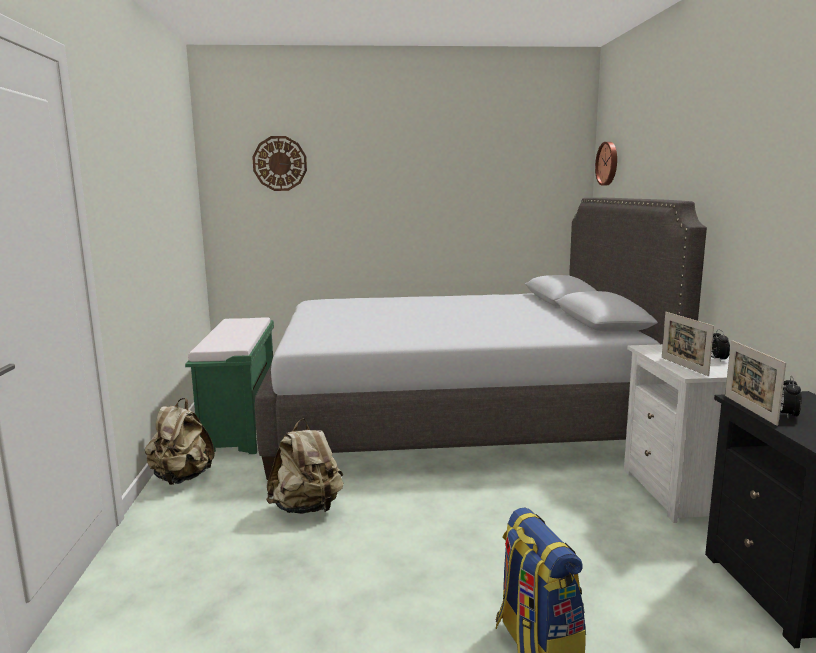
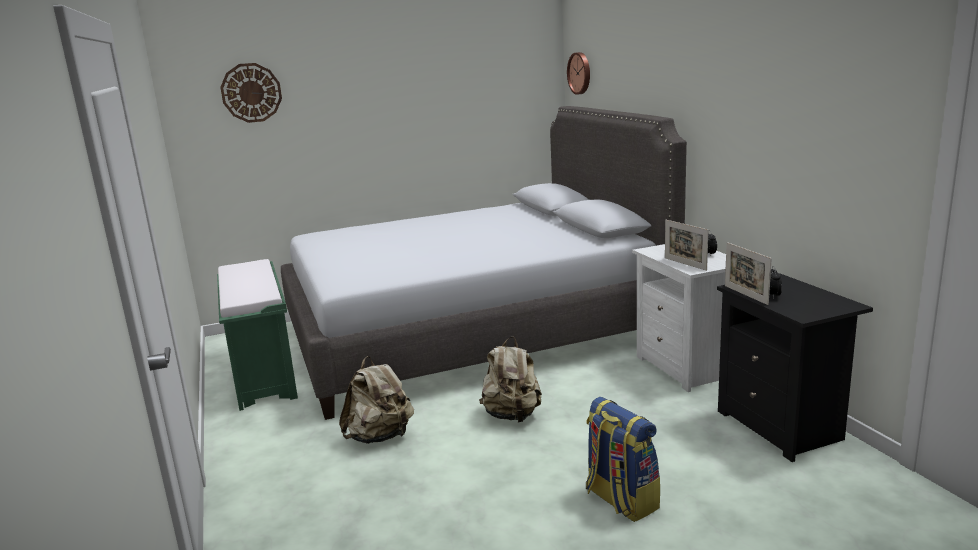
camera: 15 degrees left, 5 degrees up
beige backpack [145,398,215,485] -> beige backpack moved to [479,336,542,423]

